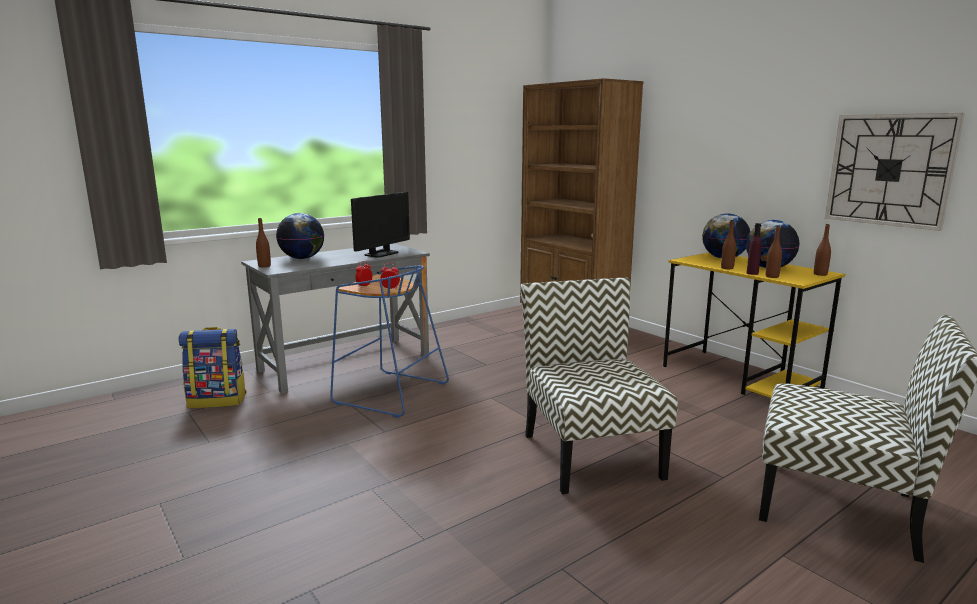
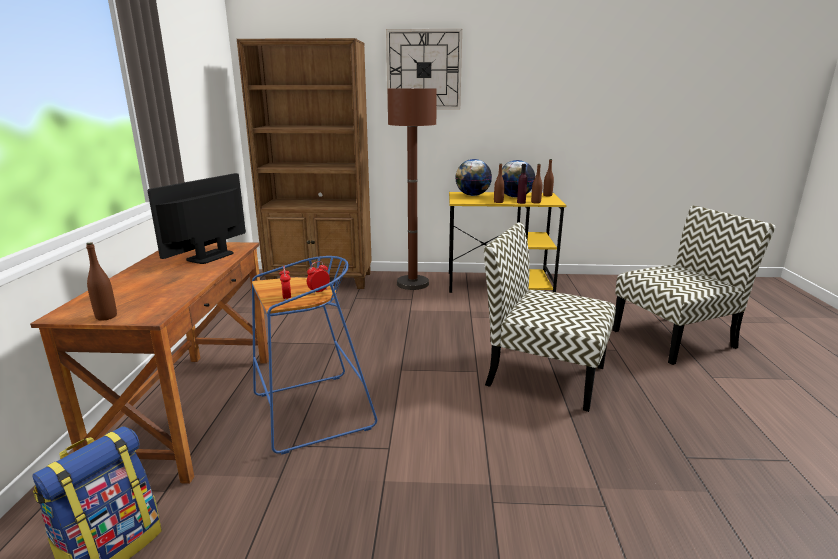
camera: 50 degrees left, 5 degrees up
grey desk [241,243,430,394] -> brown desk [30,242,269,484]
globe [276,213,324,259] -> none
monitor [351,192,410,258] -> monitor turned 135 degrees counterclockwise [148,173,246,264]
wall clock [825,113,965,231] -> wall clock moved to [386,29,462,109]
none -> brown floor lamp [388,88,437,290]

